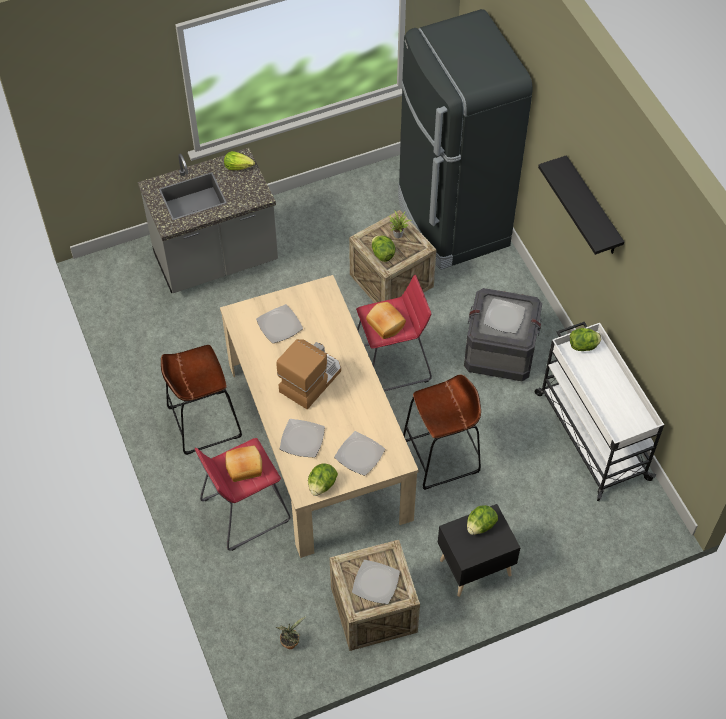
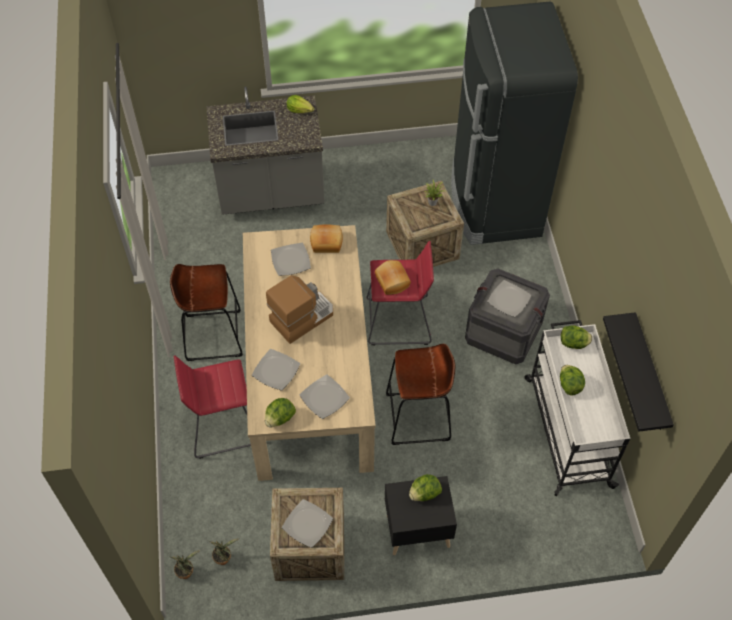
camera: 15 degrees right, 0 degrees up
bread [225,446,262,482] -> bread moved to [310,224,343,253]
lettuce [372,235,395,262] -> lettuce moved to [560,365,585,395]
black shelf [538,155,624,255] -> black shelf moved to [603,312,674,432]
none -> potted plant [170,550,200,579]

